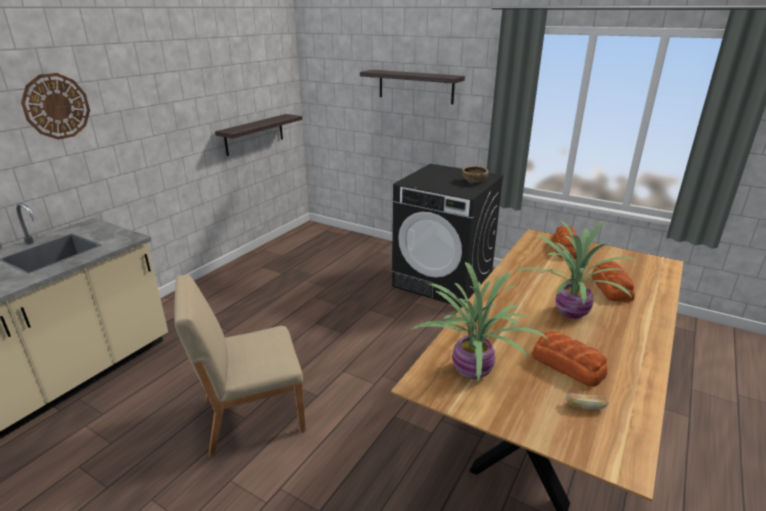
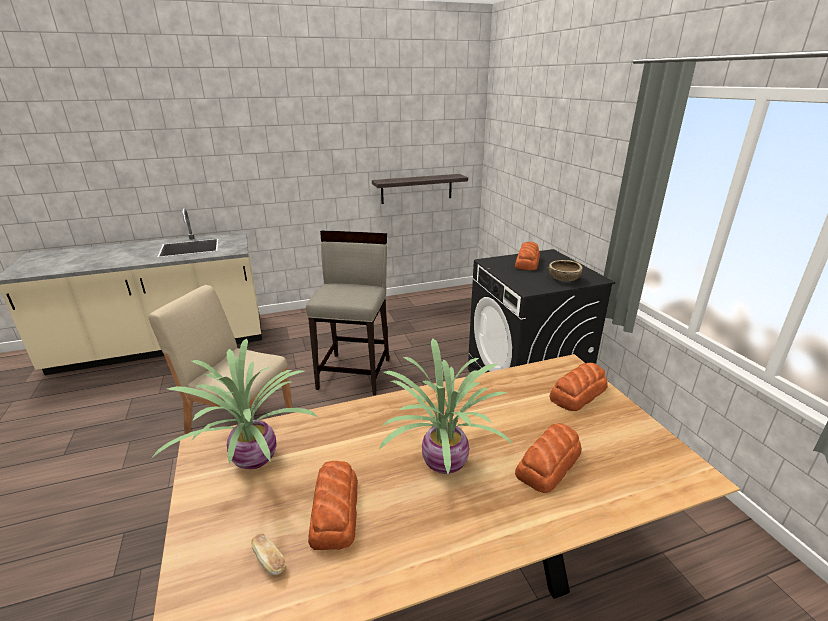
camera: 40 degrees right, 0 degrees up
wall clock [21,73,90,140] -> none
shelf [360,70,465,104] -> none
none -> beige stool [306,231,389,395]
none -> bread [515,242,540,270]

